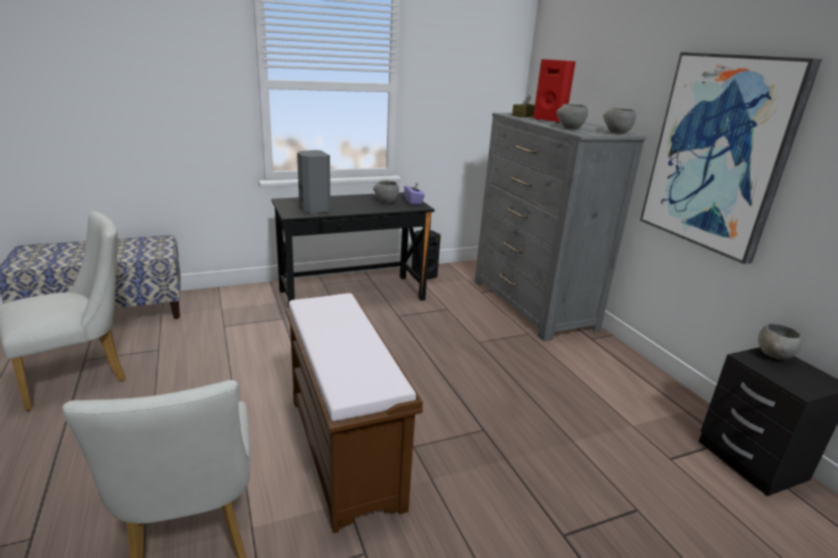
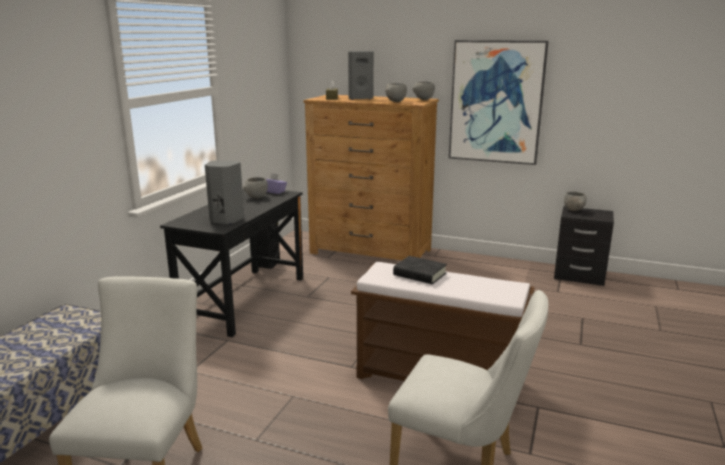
camera: 45 degrees left, 5 degrees down
grey dresser [475,113,647,341] -> brown dresser [303,95,439,260]
red speaker [533,59,576,123] -> grey speaker [348,51,374,100]
none -> black book [393,256,447,284]

